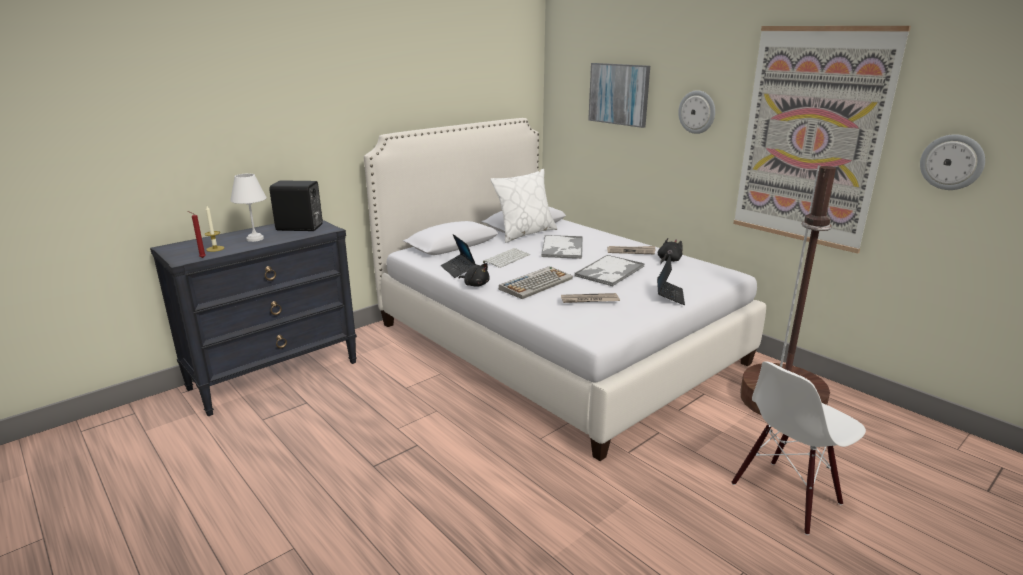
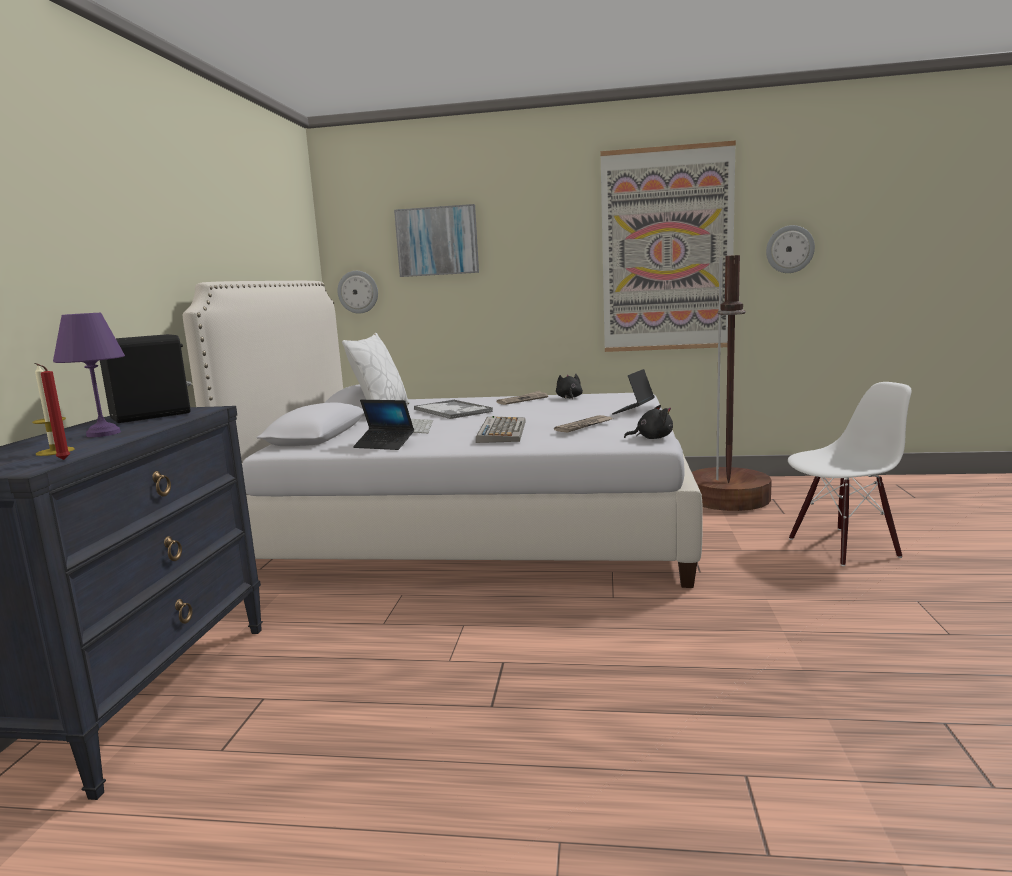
camera: 40 degrees left, 10 degrees down
white table lamp [230,173,267,242] -> purple table lamp [53,313,125,437]
black plush toy [459,263,490,287] -> black plush toy moved to [624,405,673,439]
tray [574,255,645,286] -> none
laptop [657,256,685,305] -> laptop turned 120 degrees counterclockwise [612,369,655,414]
wall clock [678,90,715,134] -> wall clock moved to [337,271,378,314]
white chair [732,361,866,535] -> white chair turned 120 degrees counterclockwise [788,382,912,566]

